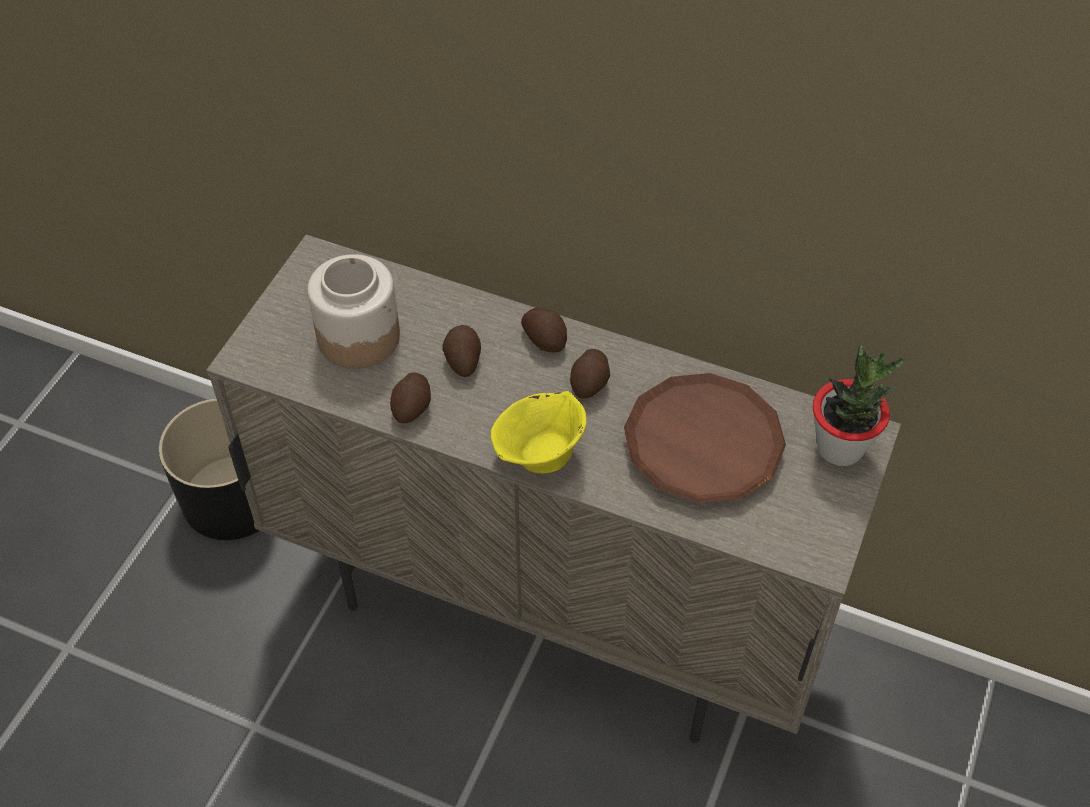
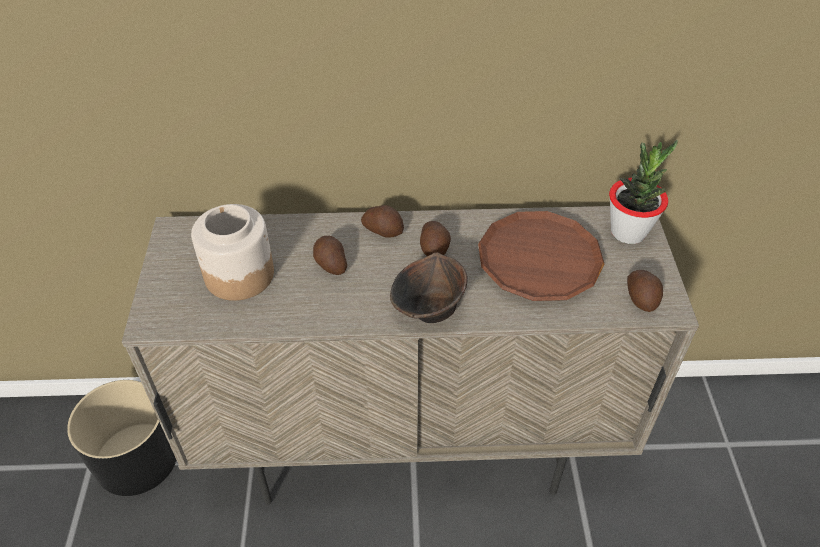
camera: 25 degrees left, 5 degrees down
potato [390,372,431,423] -> potato moved to [627,270,663,312]
yellow bowl [491,391,587,474] -> brown bowl [390,252,468,323]

